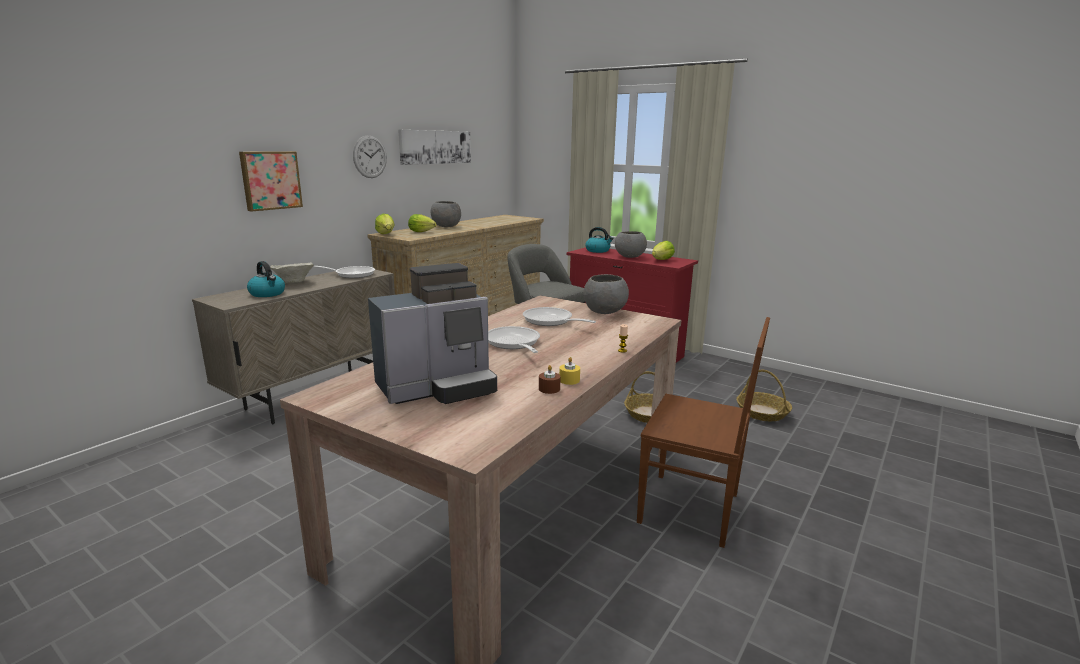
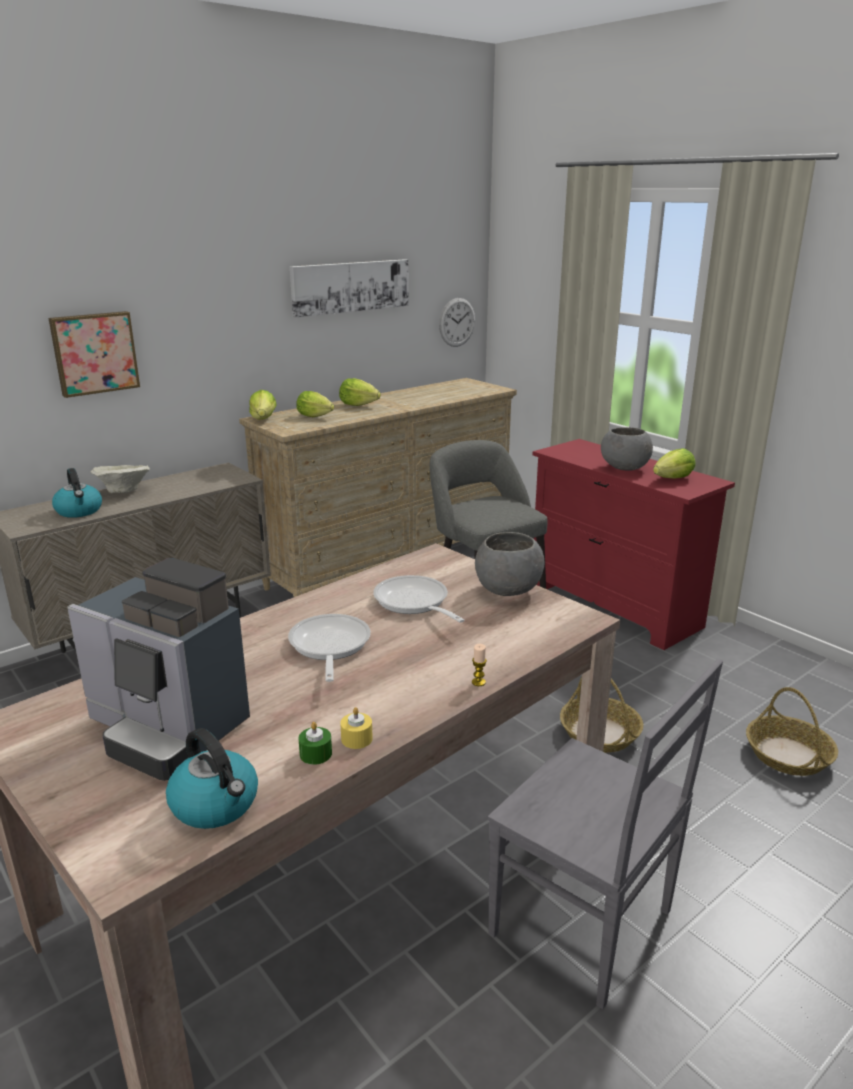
camera: 15 degrees right, 5 degrees up
frying pan [313,266,375,278] -> none
wall clock [353,135,387,178] -> wall clock moved to [439,298,475,347]
coffee machine [368,263,497,404] -> coffee machine turned 45 degrees clockwise [68,558,250,781]
grey bowl [431,201,461,227] -> lettuce [339,378,381,406]
brown candle [539,365,561,394] -> green candle [298,722,332,765]
kettle [586,227,613,253] -> kettle moved to [166,728,258,829]
brown chair [637,317,770,548] -> grey chair [488,659,723,1009]

